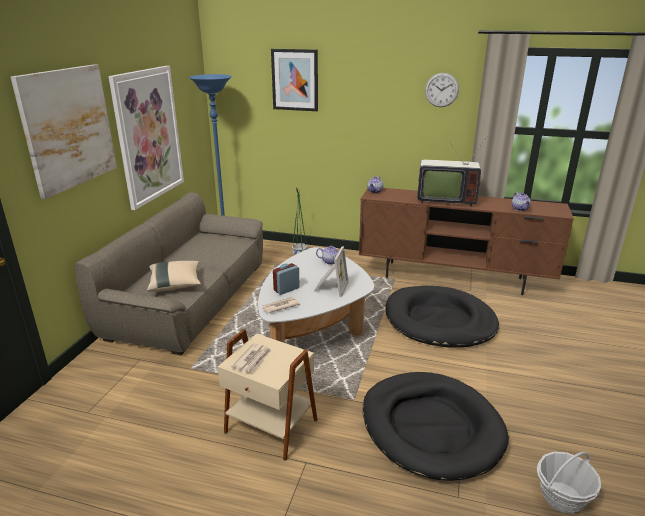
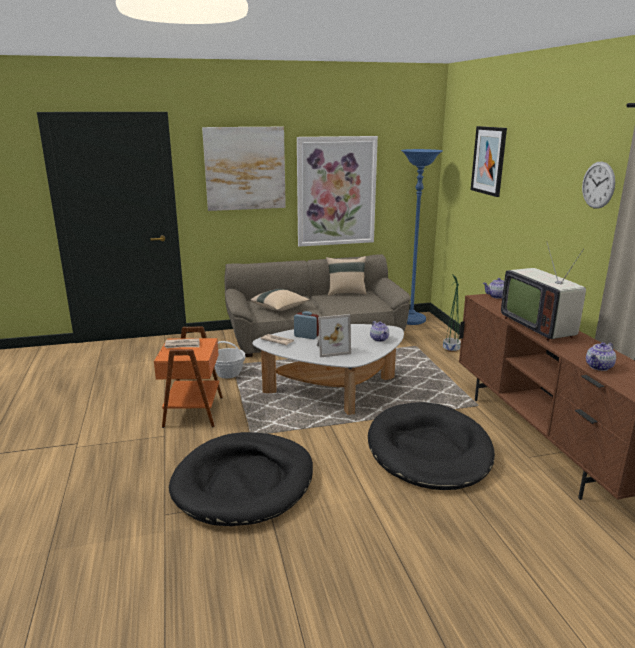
camera: 60 degrees right, 5 degrees down
beige side table [218,329,318,461] -> orange side table [154,327,223,428]
basket [537,452,601,514] -> basket moved to [215,341,246,379]
none -> beige pillow [326,256,367,296]

